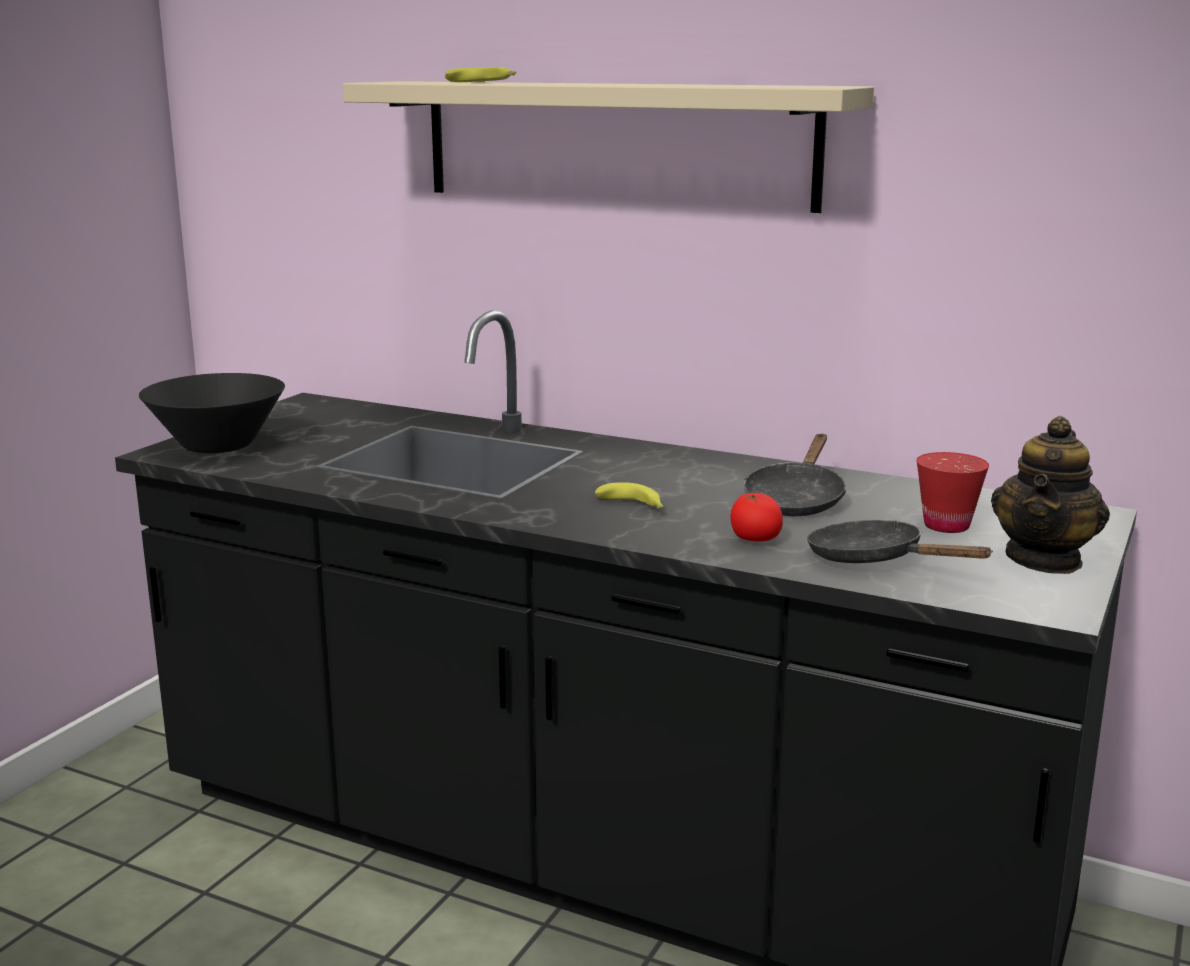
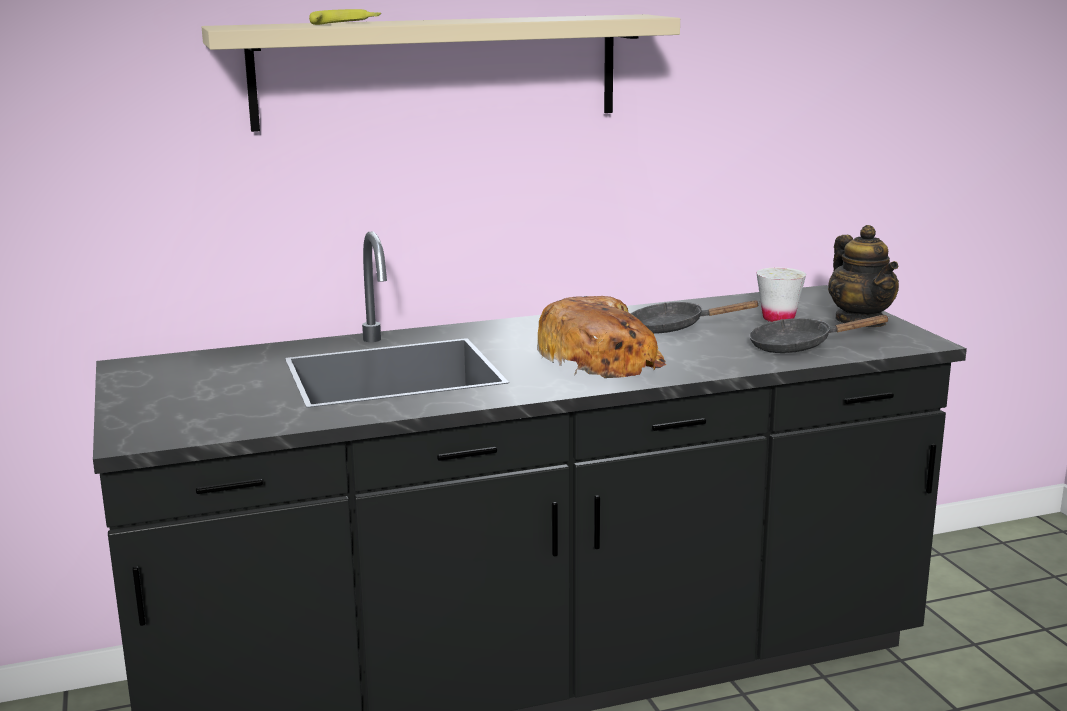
camera: 45 degrees left, 0 degrees up
black bowl [139,373,285,453] -> none
banana [595,482,664,509] -> bread [537,296,666,378]
tomato [730,493,783,541] -> none
black frying pan [744,434,847,516] -> black frying pan turned 120 degrees clockwise [631,300,761,334]
red cup [917,452,989,533] -> white cup [756,268,806,322]

